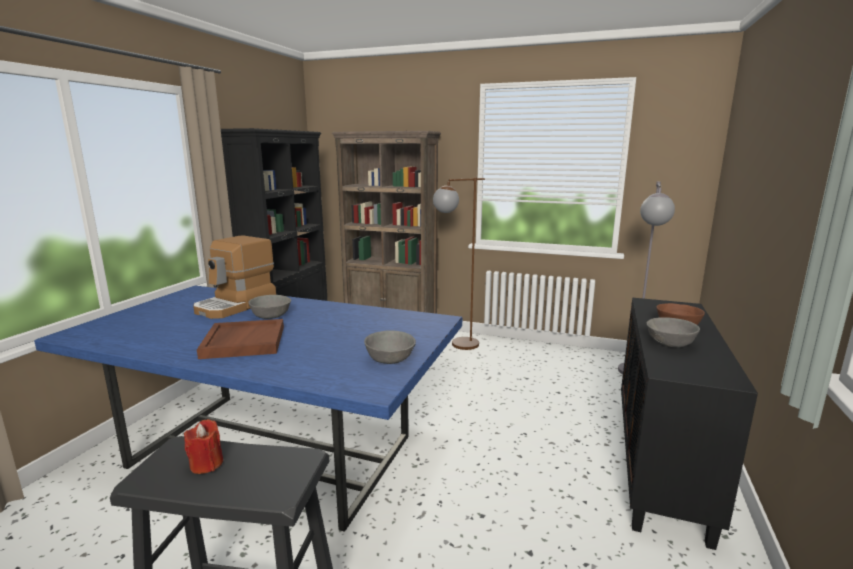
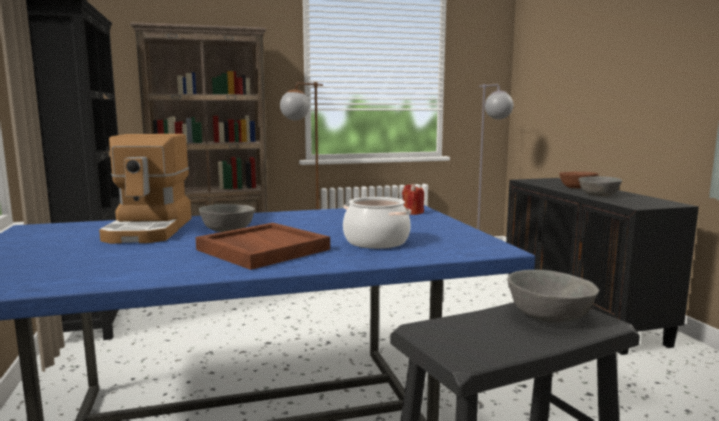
camera: 35 degrees left, 5 degrees down
red candle [184,419,223,474] -> red candle moved to [402,184,424,215]
grey bowl [364,330,416,364] -> grey bowl moved to [507,270,599,323]
none -> cooking pot [343,197,411,249]

